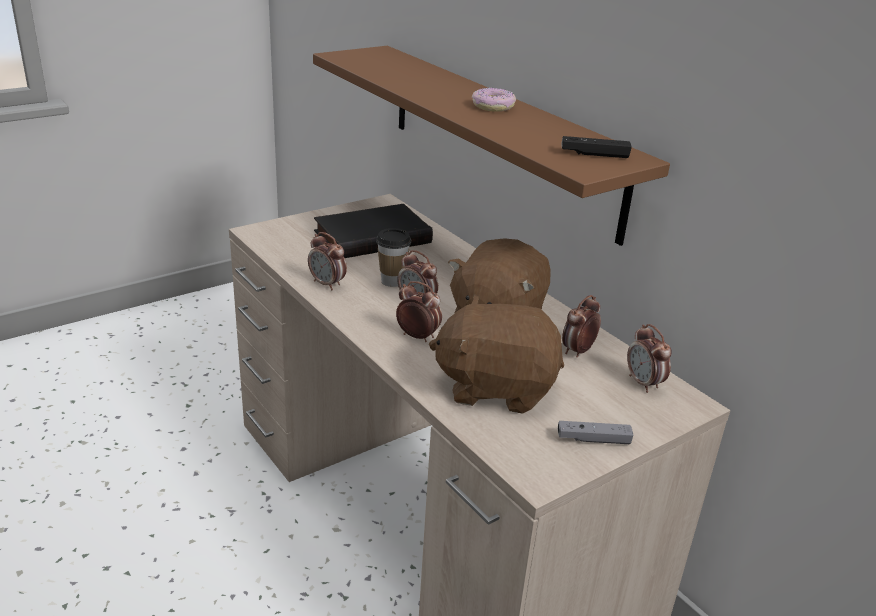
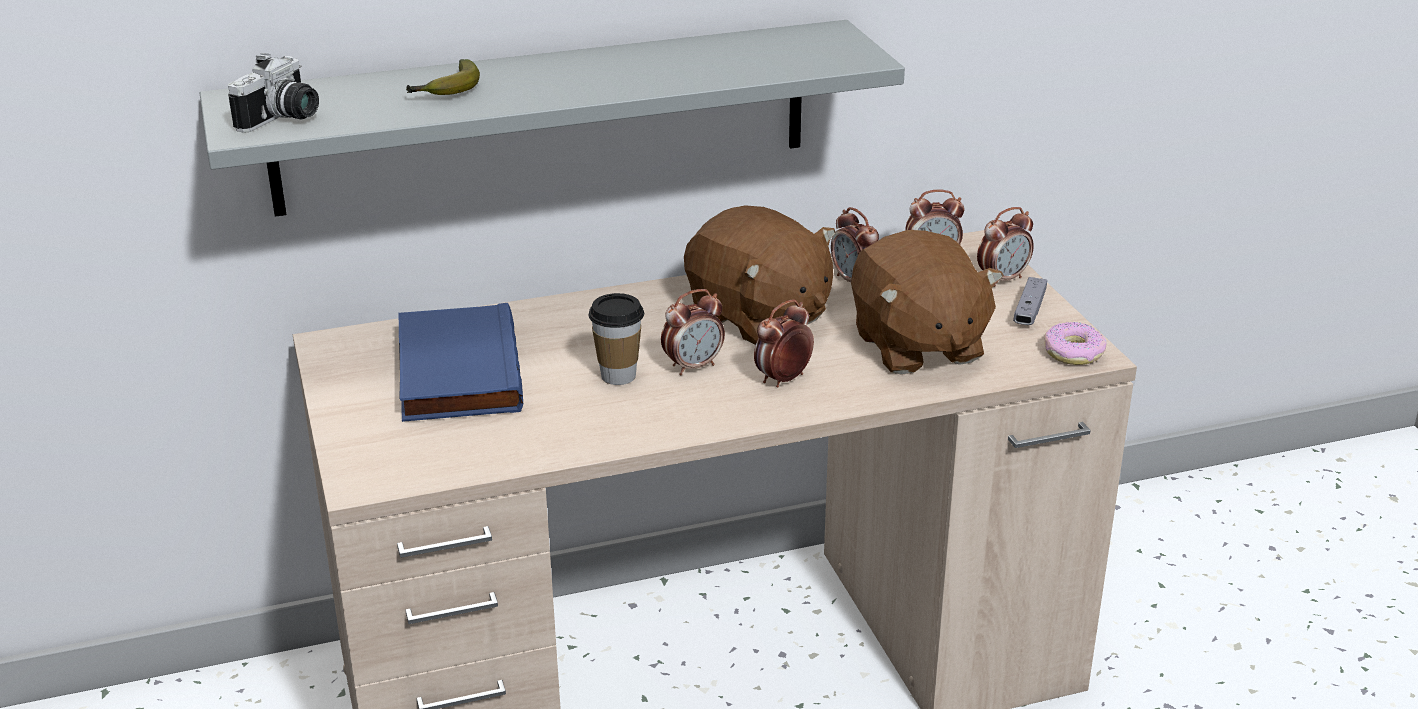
camera: 70 degrees left, 0 degrees up
alarm clock [308,232,347,290] -> alarm clock moved to [977,207,1034,287]
brown shelf [313,46,670,246] -> grey shelf [199,20,905,217]
black book [314,204,433,258] -> blue book [399,303,523,422]
brown plush toy [429,295,564,414] -> brown plush toy turned 45 degrees counterclockwise [851,230,1004,375]
donut [472,88,516,112] -> donut moved to [1044,322,1107,365]
black game controller [561,136,632,158] -> none
none -> camera [228,53,319,133]
none -> banana [406,59,480,95]

